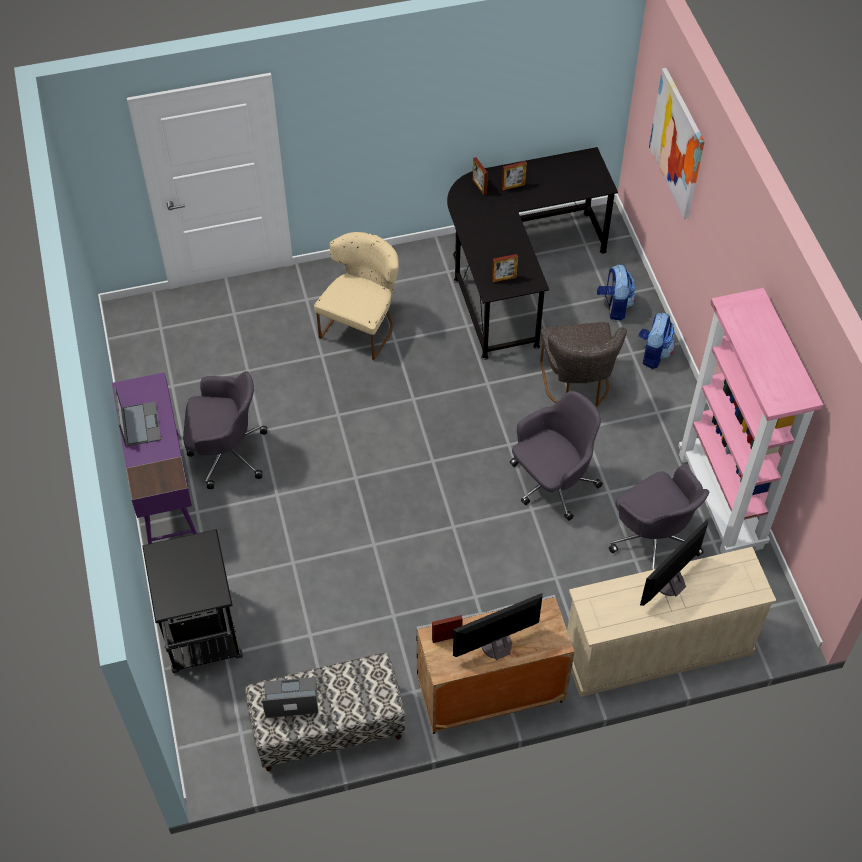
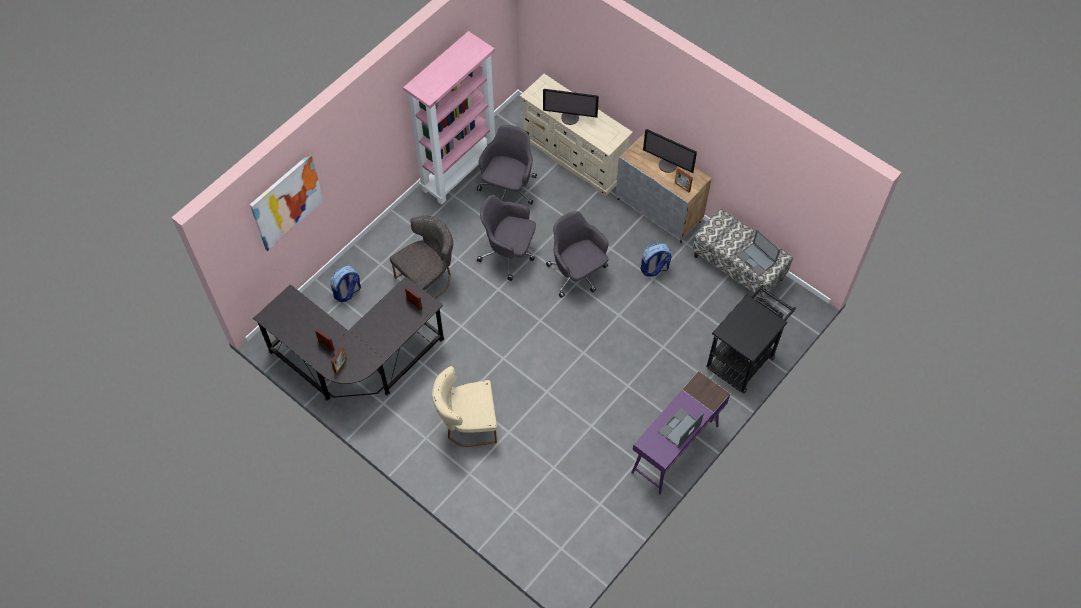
camera: 125 degrees left, 5 degrees up
grey office chair [183,371,267,489] -> grey office chair moved to [546,211,609,298]
backpack [638,312,675,369] -> backpack moved to [641,243,671,277]

